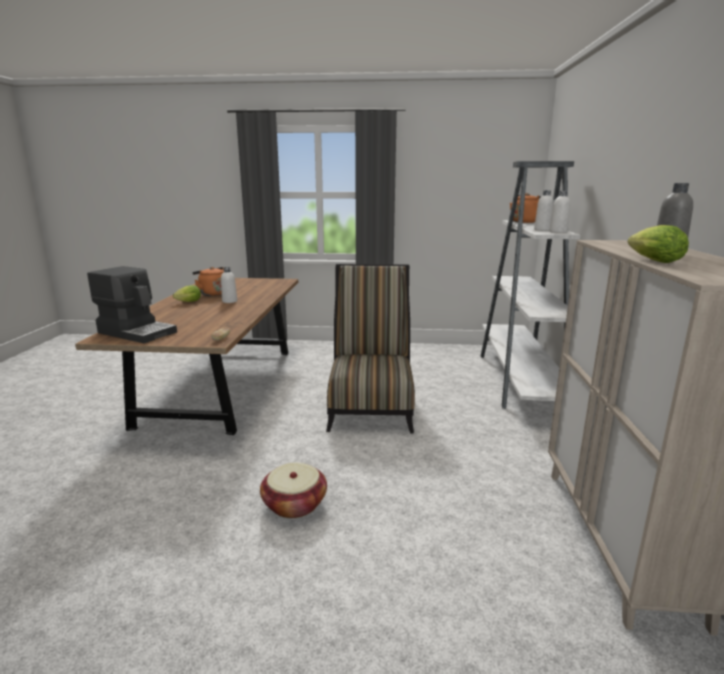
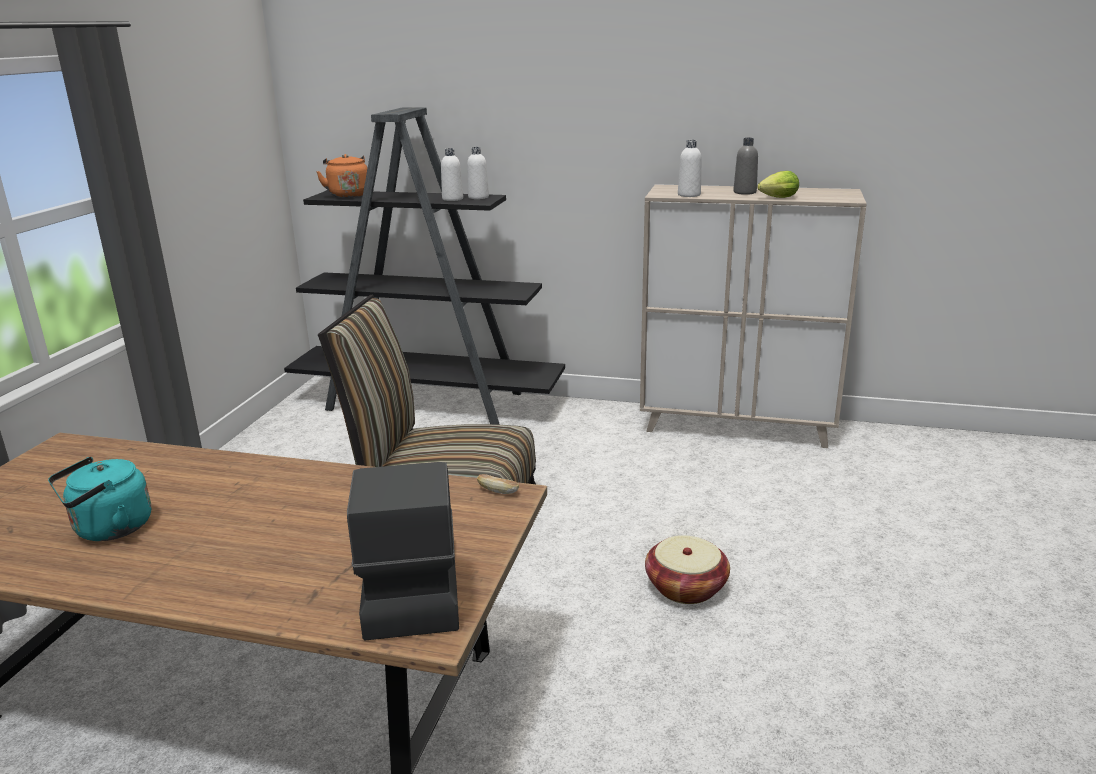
camera: 80 degrees left, 5 degrees up
coffee machine [87,266,177,344] -> coffee machine turned 45 degrees counterclockwise [347,462,459,641]
lettuce [173,285,201,302] -> none
orange kettle [192,267,224,296] -> turquoise kettle [48,457,151,541]
white bottle [221,267,237,303] -> white bottle moved to [678,140,701,197]
white bookcase [481,161,580,409] -> black bookcase [284,107,565,425]

